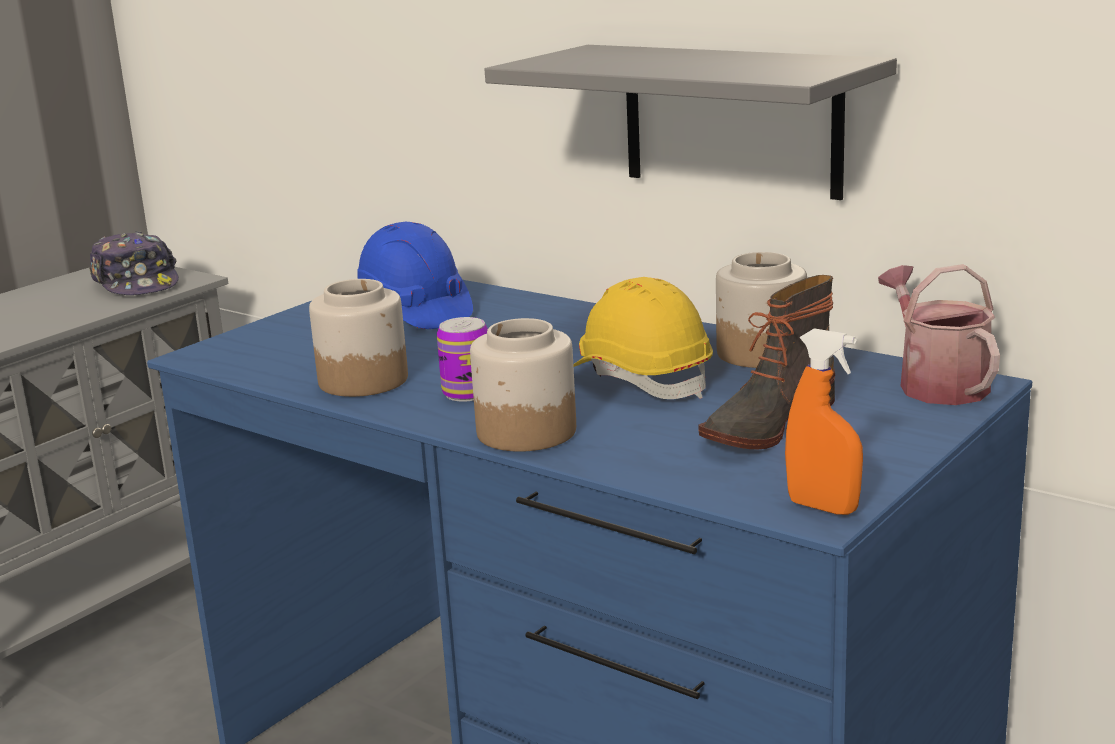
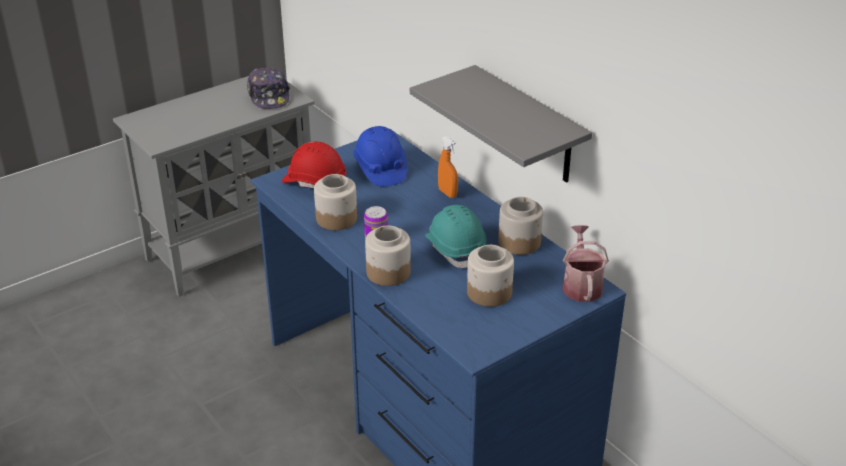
camera: 15 degrees right, 15 degrees up
yellow hard hat [573,277,713,399] -> turquoise hard hat [425,205,486,268]
boot [698,275,835,449] -> jar [467,245,514,307]
orange spray bottle [785,329,863,515] -> orange spray bottle moved to [438,136,458,198]
none -> red hard hat [282,141,346,188]

